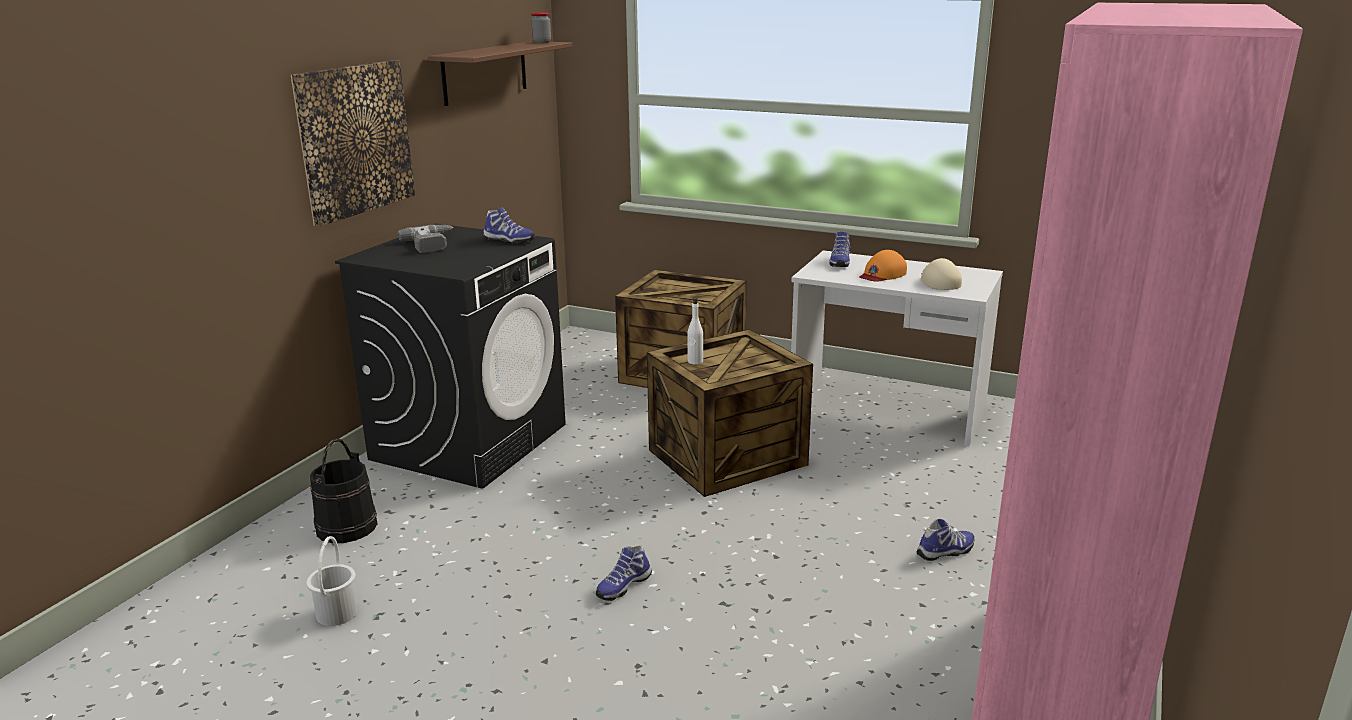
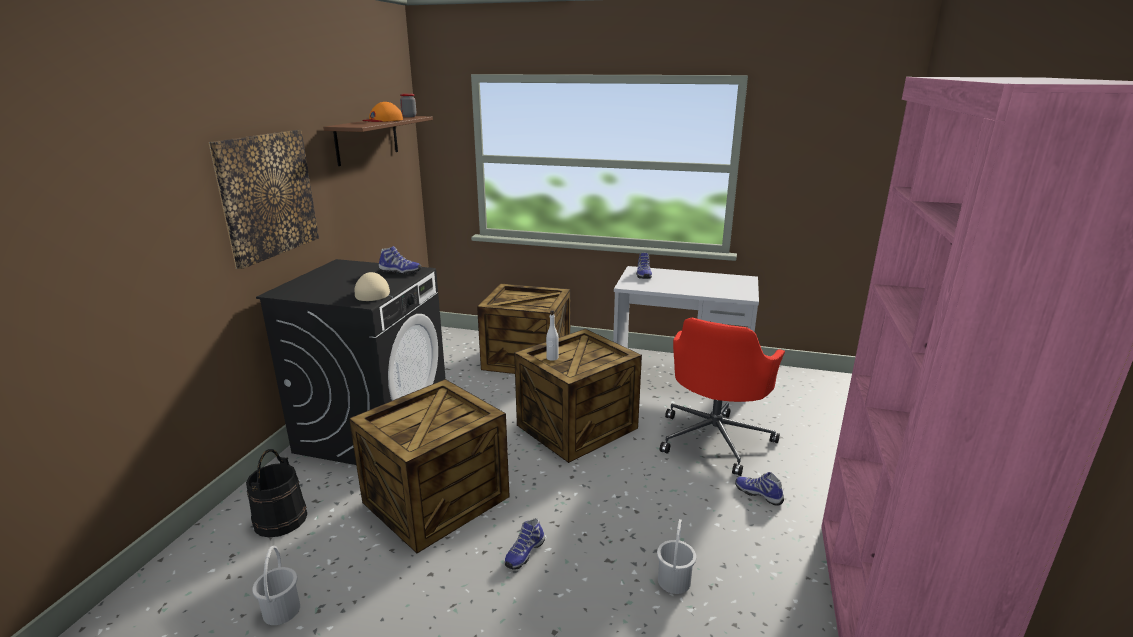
camera: 10 degrees left, 0 degrees up
power drill [398,225,453,253] -> none
orange cap [859,250,907,282] -> orange cap moved to [362,102,403,122]
shoe [917,519,975,561] -> shoe turned 105 degrees counterclockwise [735,472,784,506]
beige cap [921,258,962,290] -> beige cap moved to [355,272,390,301]
none -> crate [349,379,510,553]
none -> white bucket [657,519,696,594]
none -> red office chair [660,318,785,476]

